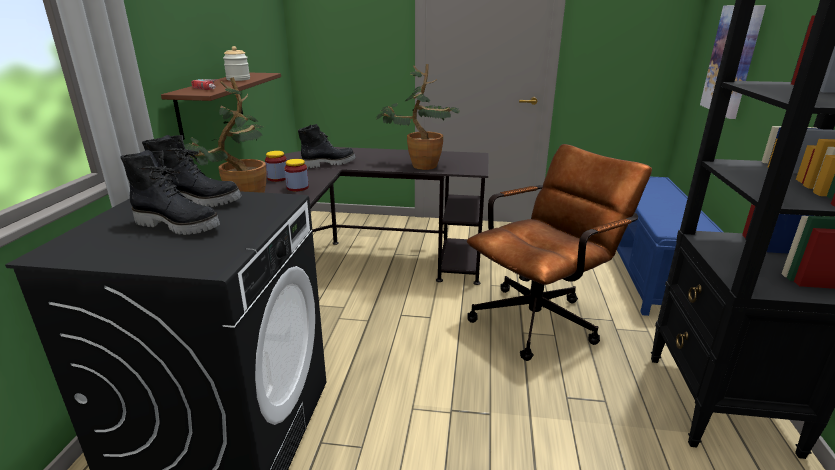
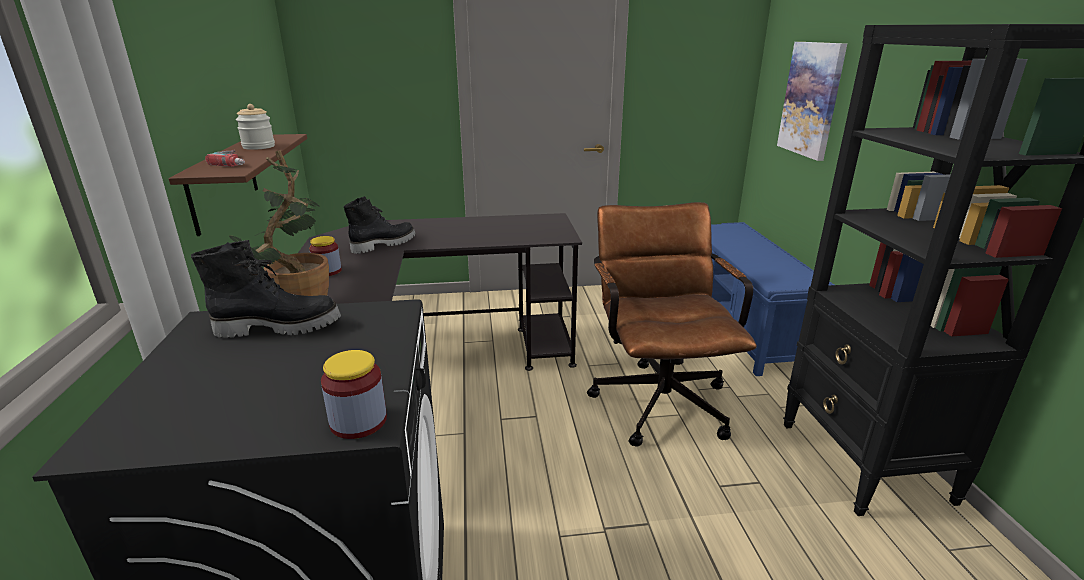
camera: 15 degrees left, 0 degrees up
black boot [120,150,220,235] -> none
jar [284,159,309,191] -> jar moved to [321,350,387,439]
potted plant [375,64,460,170] -> none
brown office chair [467,144,652,361] -> brown office chair turned 45 degrees counterclockwise [587,202,757,447]

